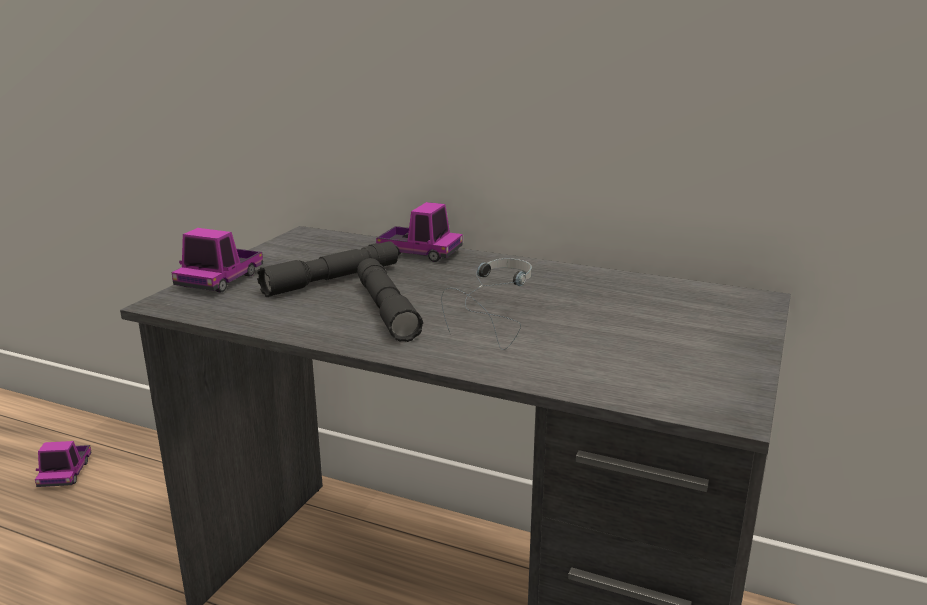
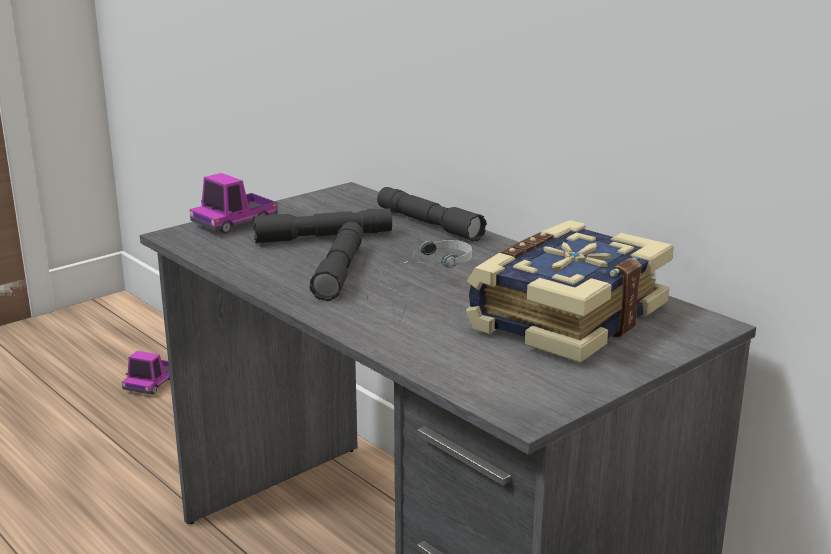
camera: 25 degrees right, 0 degrees up
toy truck [376,202,463,262] -> grey flashlight [377,187,487,241]
none -> book [466,220,674,363]

